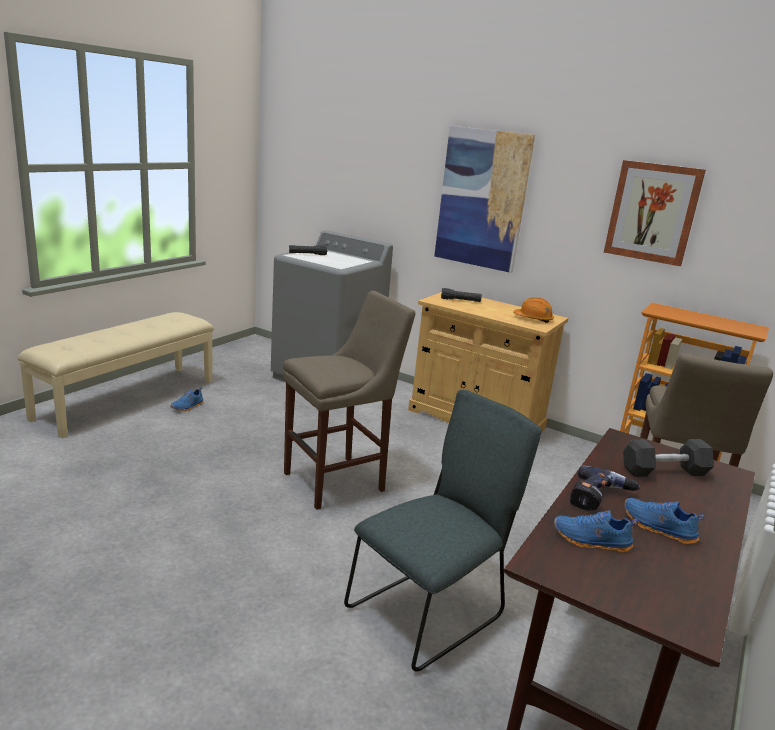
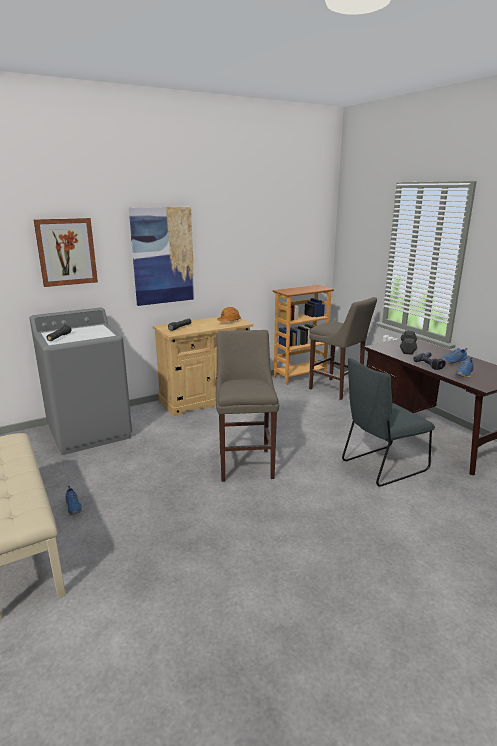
camera: 60 degrees left, 0 degrees up
grey chair [344,390,542,671] -> grey chair turned 105 degrees counterclockwise [342,358,435,487]
picture [604,160,706,266] -> picture moved to [33,218,98,287]

